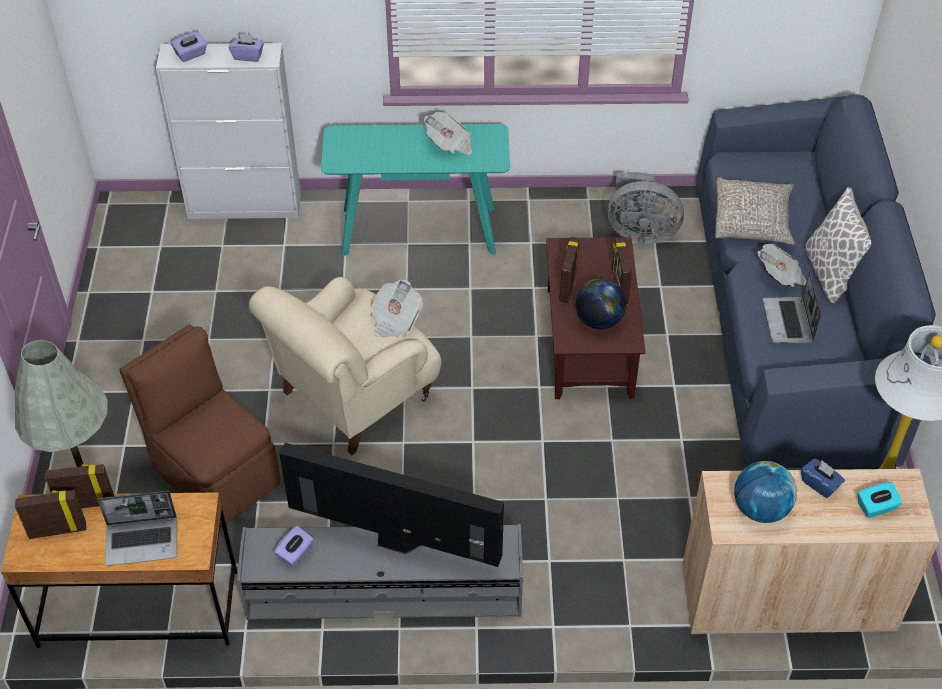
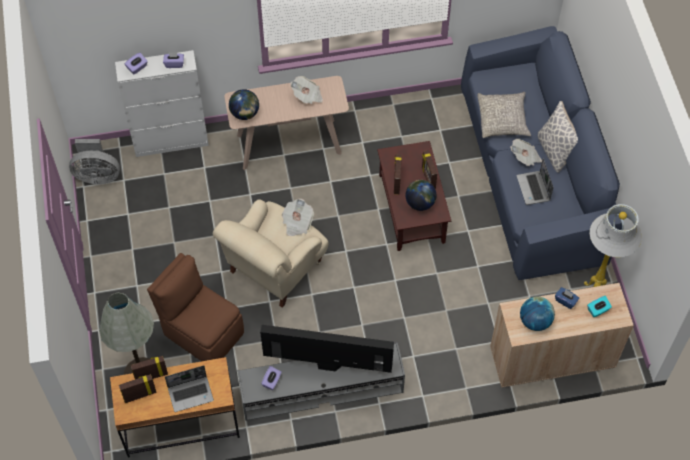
camera: 10 degrees left, 10 degrees up
turquoise console table [321,124,510,256] -> beige console table [224,76,349,170]
grey fan [608,172,684,244] -> grey fan moved to [69,139,120,184]
none -> globe [229,89,259,120]

